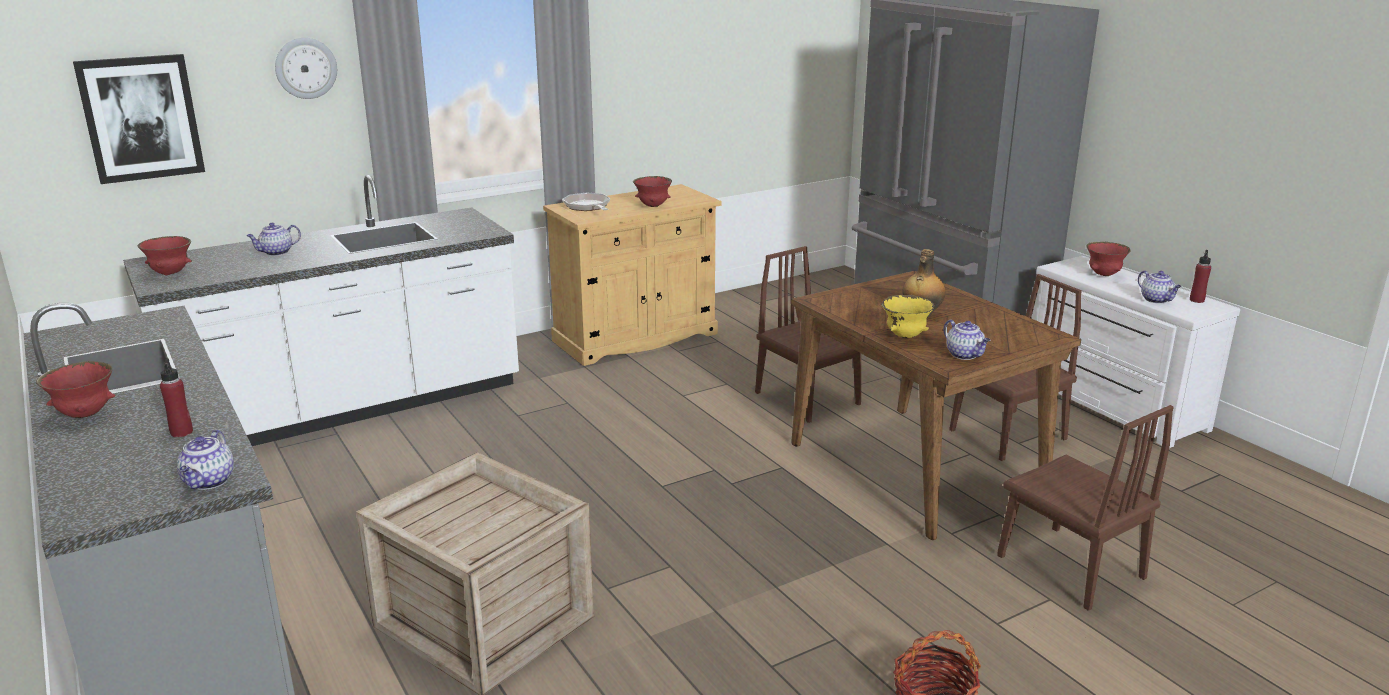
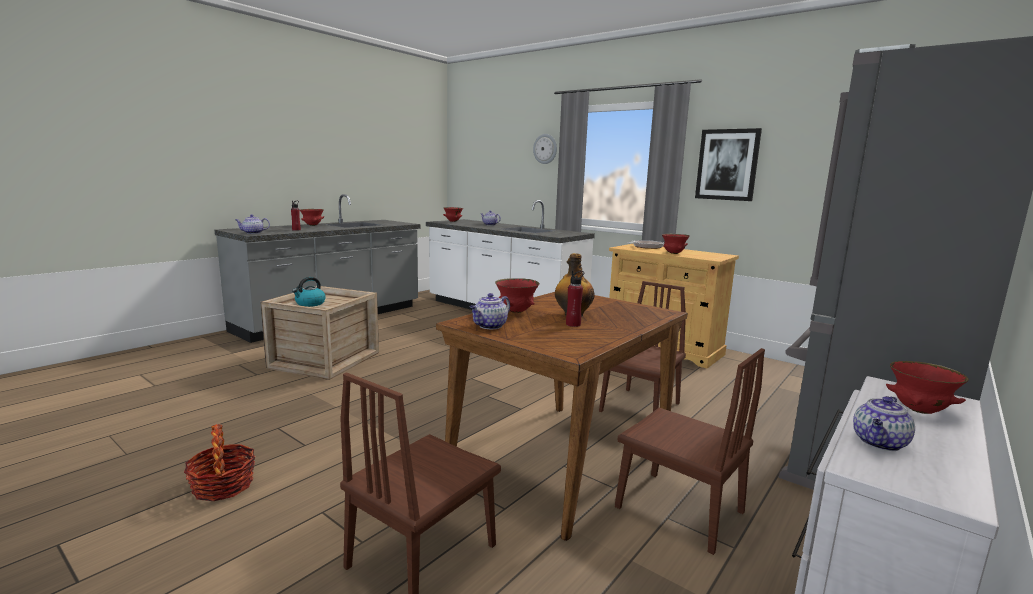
camera: 70 degrees right, 10 degrees down
picture [73,54,205,184] -> picture moved to [695,128,762,201]
yellow bowl [881,295,935,338] -> red bowl [495,278,539,313]
red bottle [1190,250,1211,303] -> red bottle moved to [566,271,584,327]
none -> kettle [292,277,326,307]

